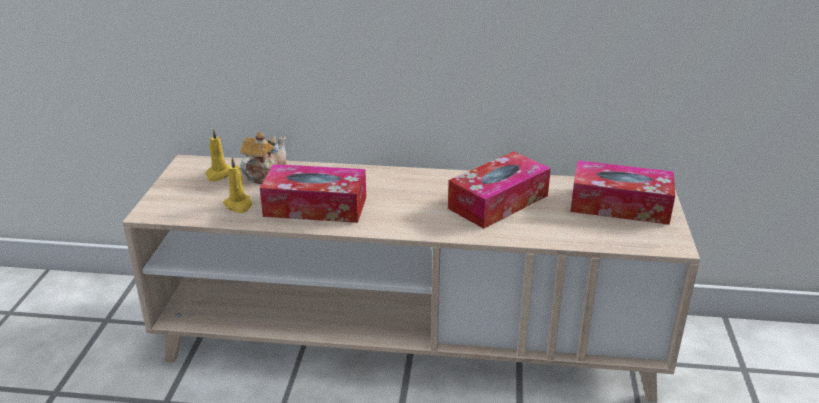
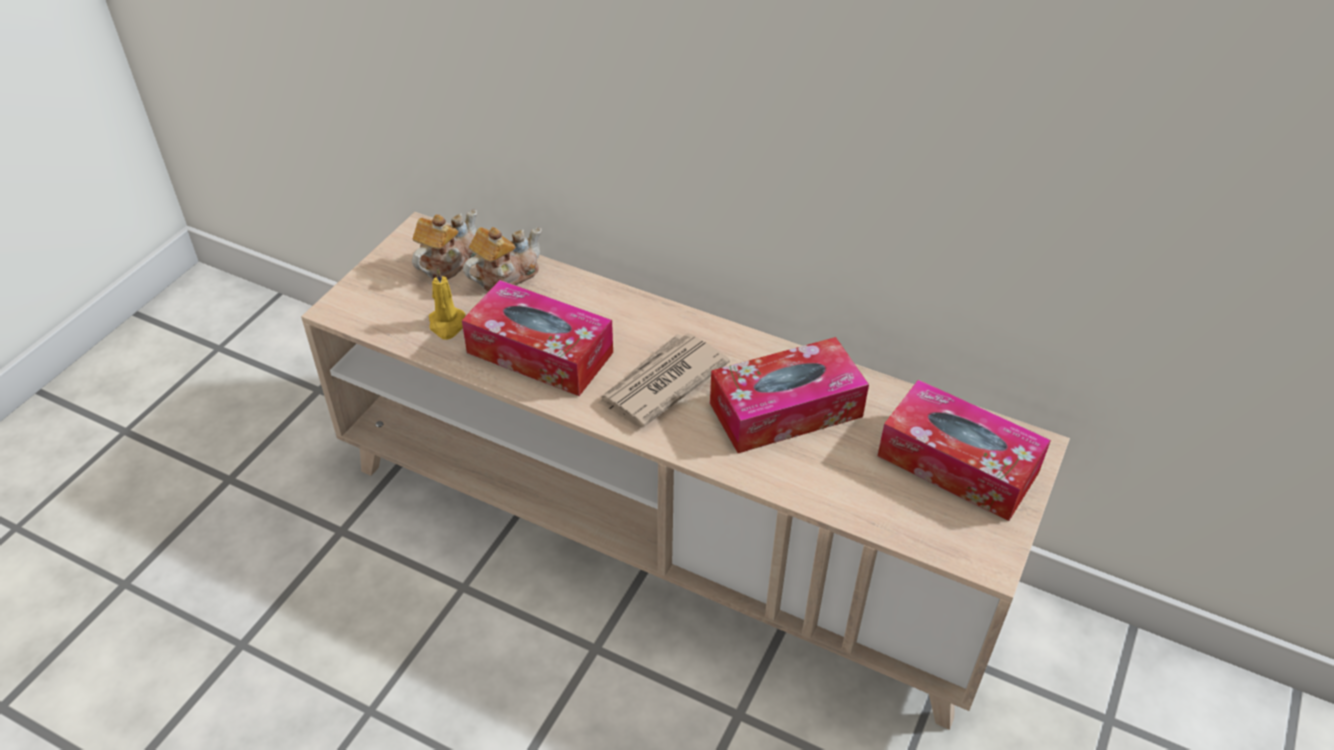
camera: 20 degrees right, 15 degrees up
yellow candle [206,128,230,181] -> teapot [412,210,477,280]
none -> newspaper [597,333,730,427]

